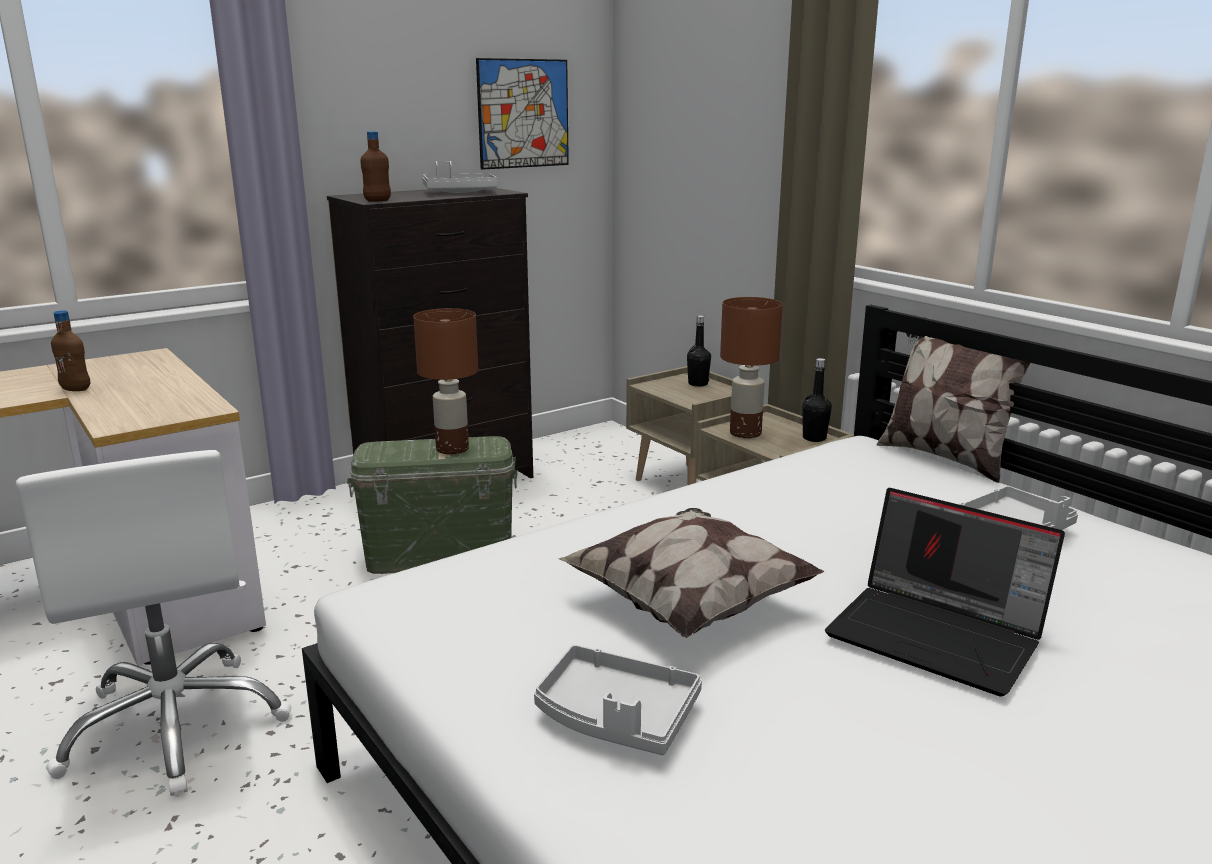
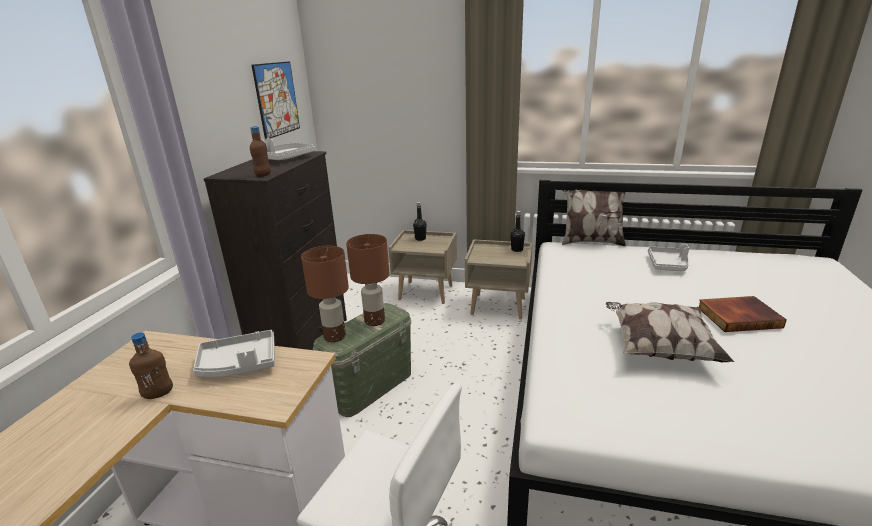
camera: 40 degrees left, 5 degrees up
grey tray [534,645,702,755] -> grey tray moved to [193,330,275,377]
brown table lamp [720,297,783,438] -> brown table lamp moved to [301,246,349,342]
laptop [825,488,1065,697] -> book [698,296,787,332]

